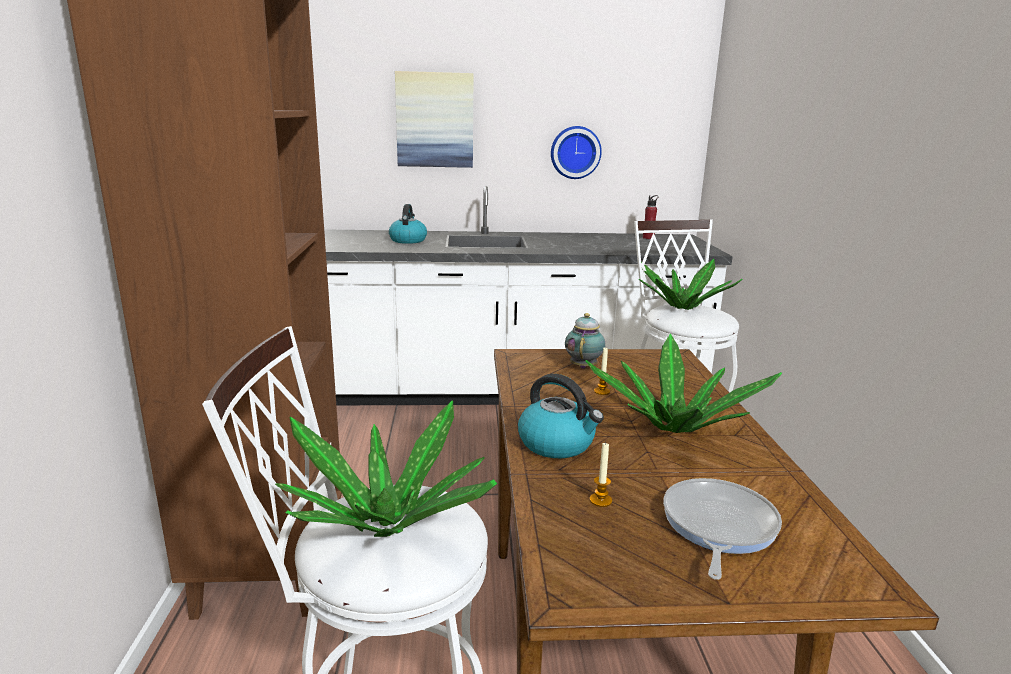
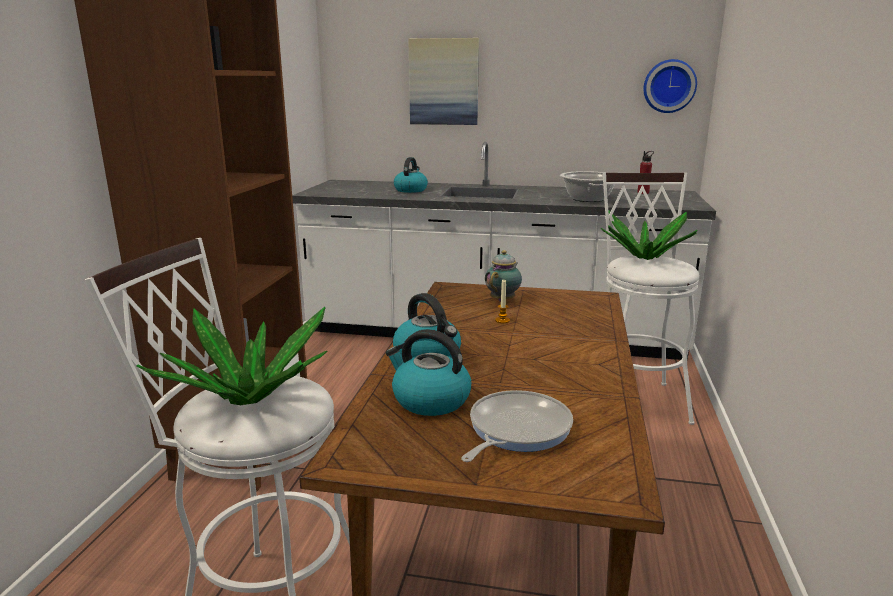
camera: 15 degrees right, 0 degrees up
wall clock [551,126,602,179] -> wall clock moved to [644,59,697,113]
potted plant [585,333,782,433] -> none
candle [590,442,612,507] -> kettle [386,329,471,416]
none -> cooking pot [560,171,614,202]

